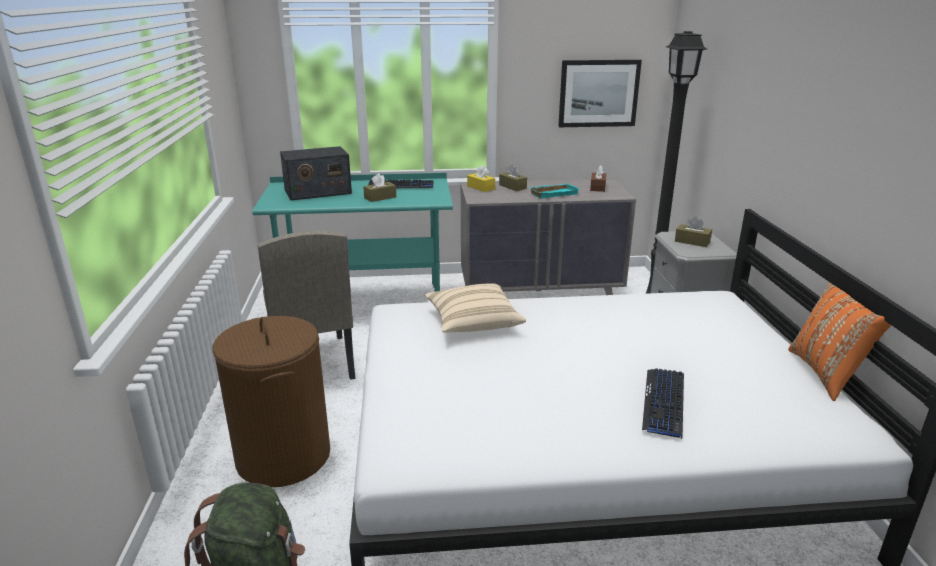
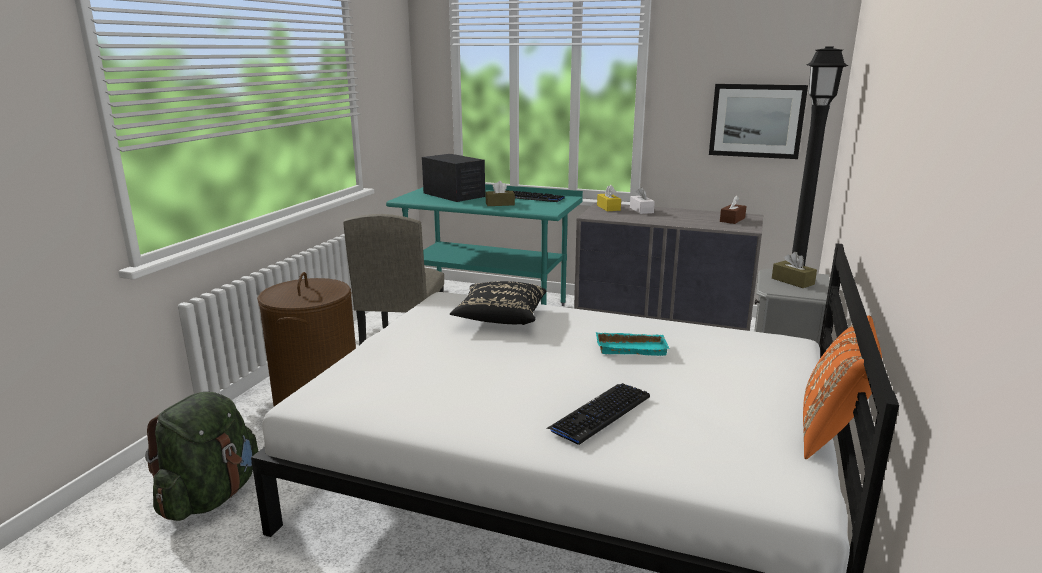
camera: 25 degrees right, 5 degrees down
radio [280,146,352,201] -> radio turned 135 degrees counterclockwise [422,154,485,202]
beige pillow [425,283,526,333] -> black pillow [450,281,546,325]
brown tissue box [499,165,527,191] -> white tissue box [630,187,655,214]
turquoise tray [529,184,580,198] -> turquoise tray moved to [596,332,670,356]

